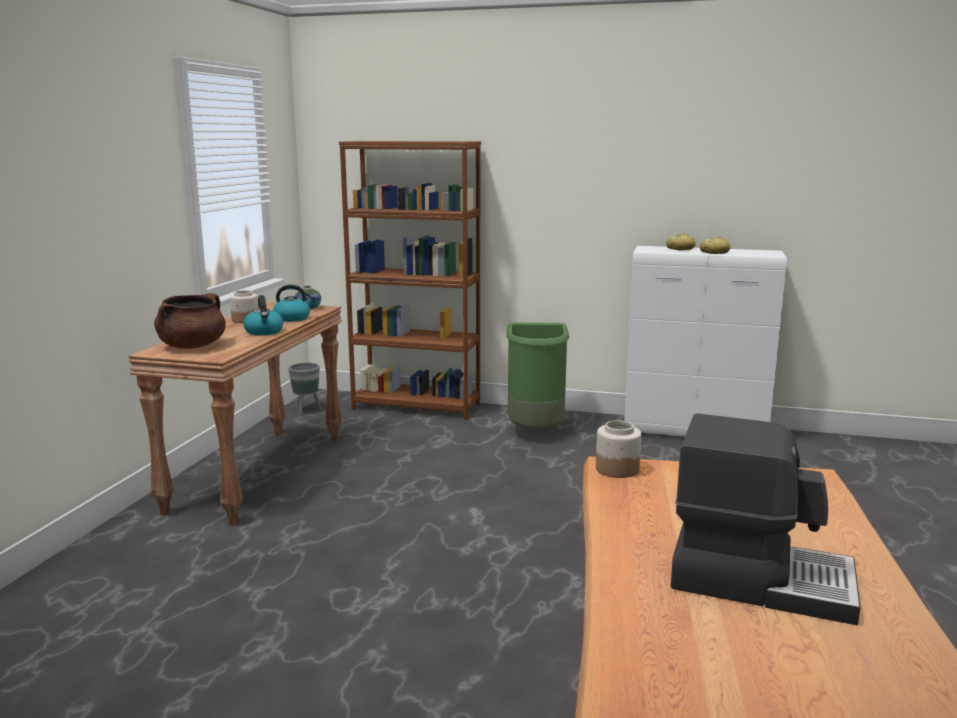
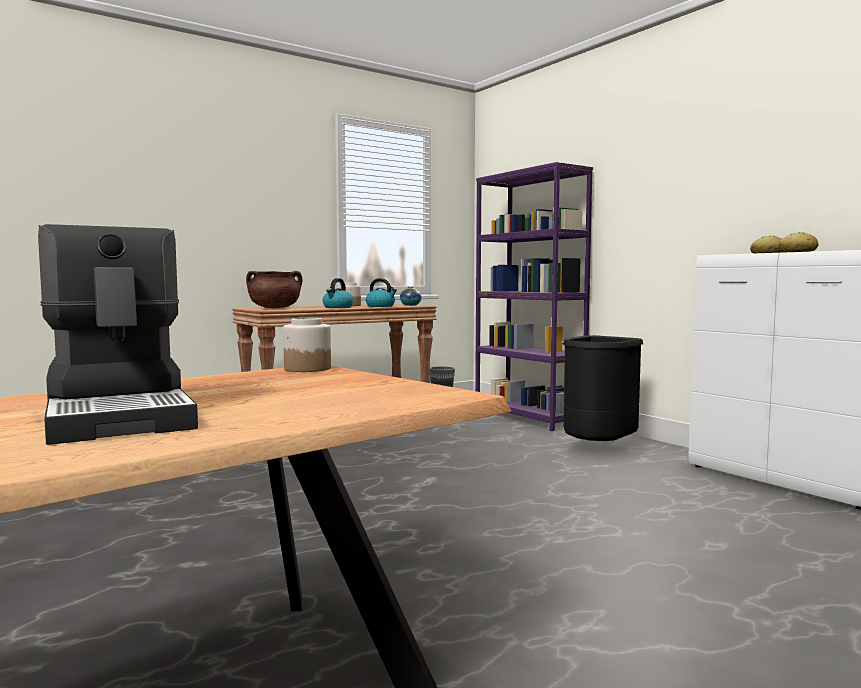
camera: 40 degrees right, 10 degrees down
brown bookcase [339,141,481,420] -> purple bookcase [475,162,593,431]
green trash can [506,322,569,428] -> black trash can [563,335,643,441]

